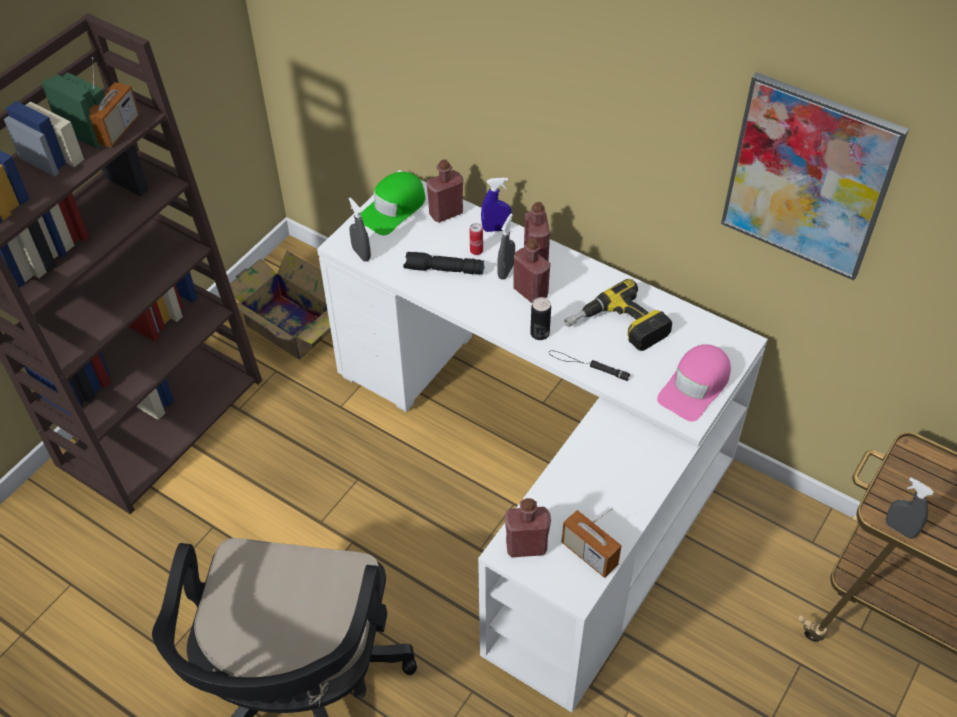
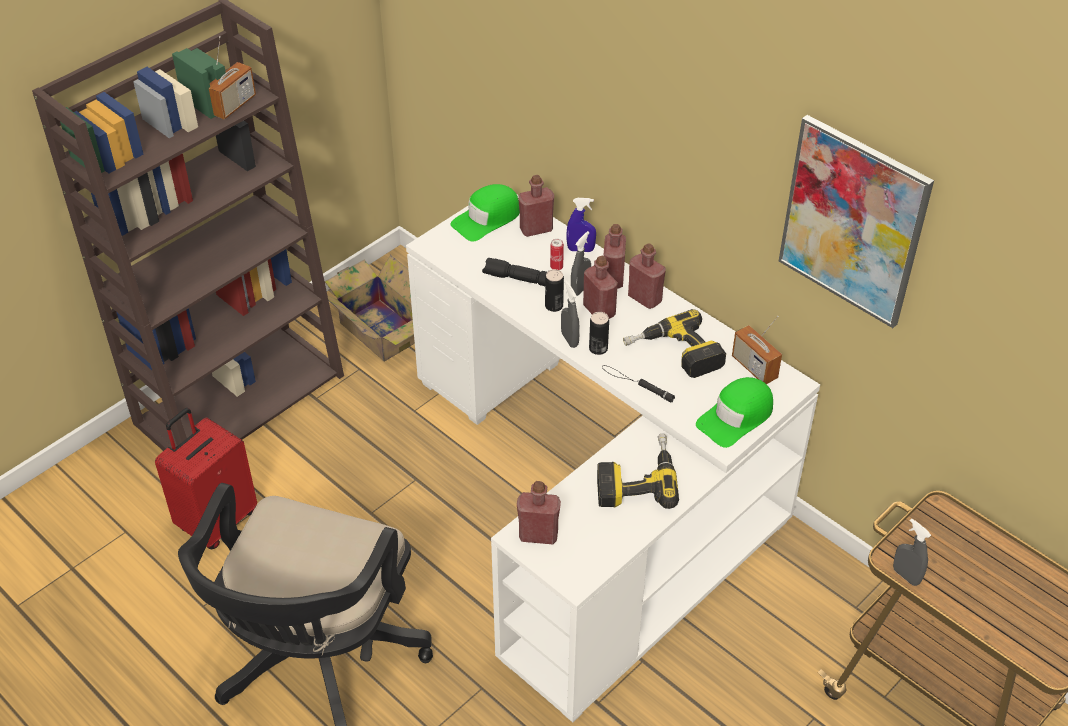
camera: 10 degrees right, 5 degrees down
grey spray bottle [348,198,371,262] -> grey spray bottle moved to [561,281,580,348]
radio [562,508,622,578] -> radio moved to [732,316,782,384]
pink cap [657,344,731,422] -> green cap [696,377,773,448]
none -> red suitcase [155,408,257,549]
none -> can [545,269,564,312]
none -> power drill [597,433,679,509]
none -> red bottle [628,243,666,309]

